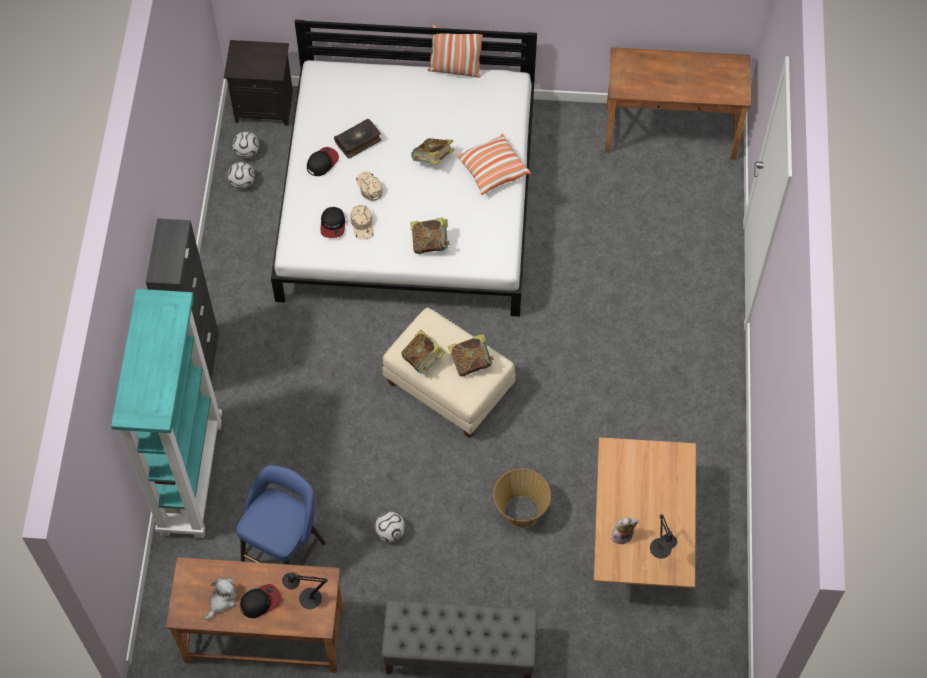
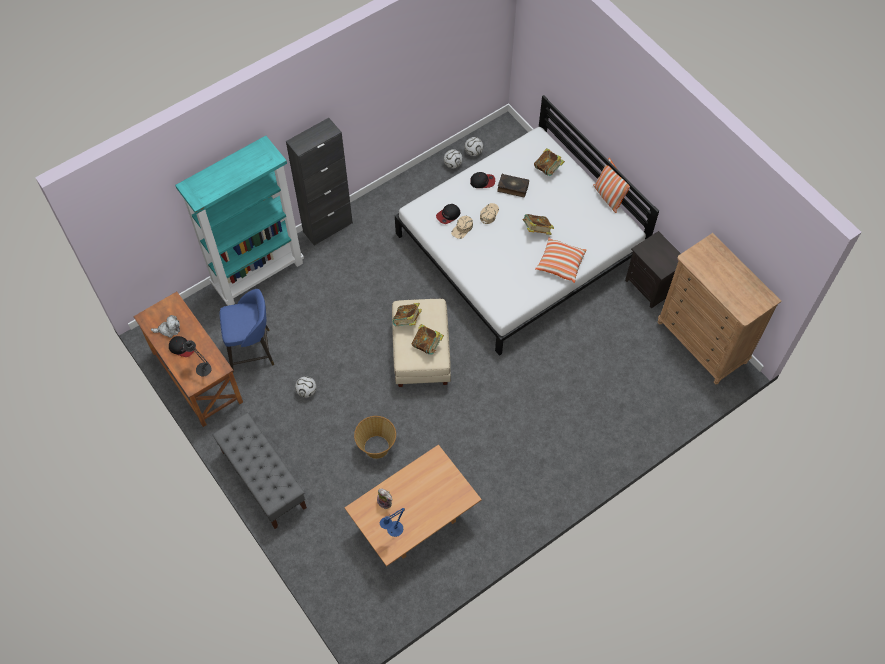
camera: 50 degrees right, 0 degrees up
black nightstand [224,40,293,126] -> black nightstand moved to [625,231,681,308]
book [410,217,451,254] -> book moved to [534,148,565,176]
brown desk [605,47,751,160] -> brown dresser [658,233,781,384]
black table lamp [650,514,677,559] -> blue table lamp [380,508,405,537]

